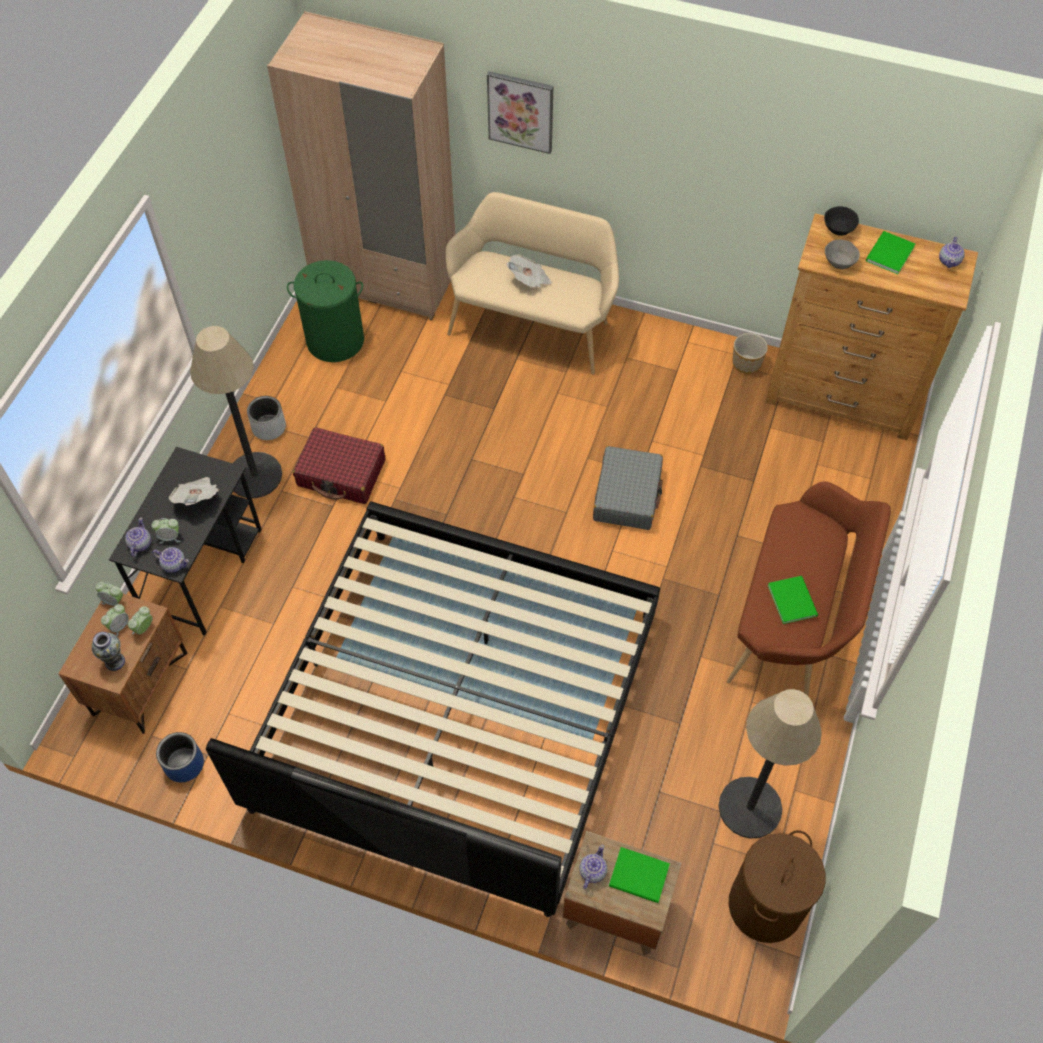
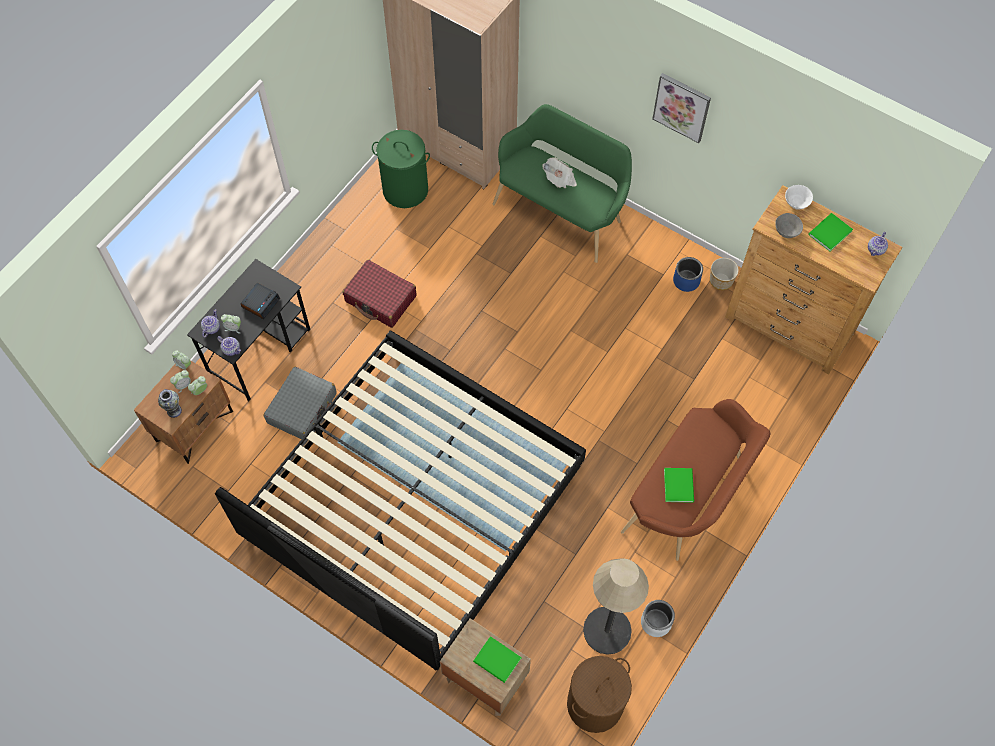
camera: 15 degrees right, 5 degrees up
blue planter [156,732,204,782] -> blue planter moved to [673,257,703,292]
newspaper [169,477,219,505] -> alarm clock [240,283,280,319]
floor lamp [190,326,282,498] -> none
grey planter [247,396,286,440] -> grey planter moved to [641,600,675,637]
beige bench [445,192,619,375] -> green bench [493,104,632,263]
picture [487,71,553,154] -> picture moved to [652,73,711,143]
teapot [579,845,607,889] -> none
grey suitcase [593,446,663,530] -> grey suitcase moved to [263,366,337,439]
black bowl [824,206,859,236] -> white bowl [785,185,813,210]

